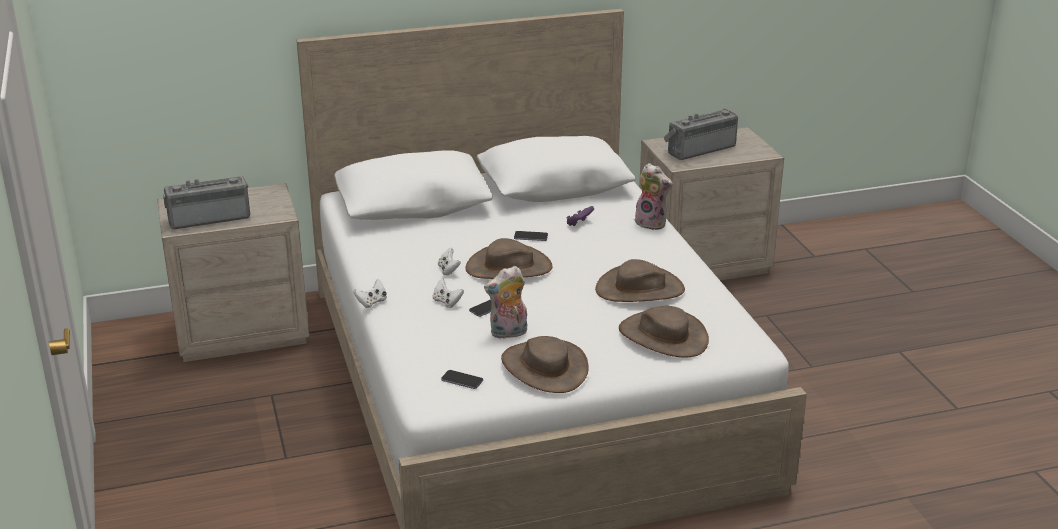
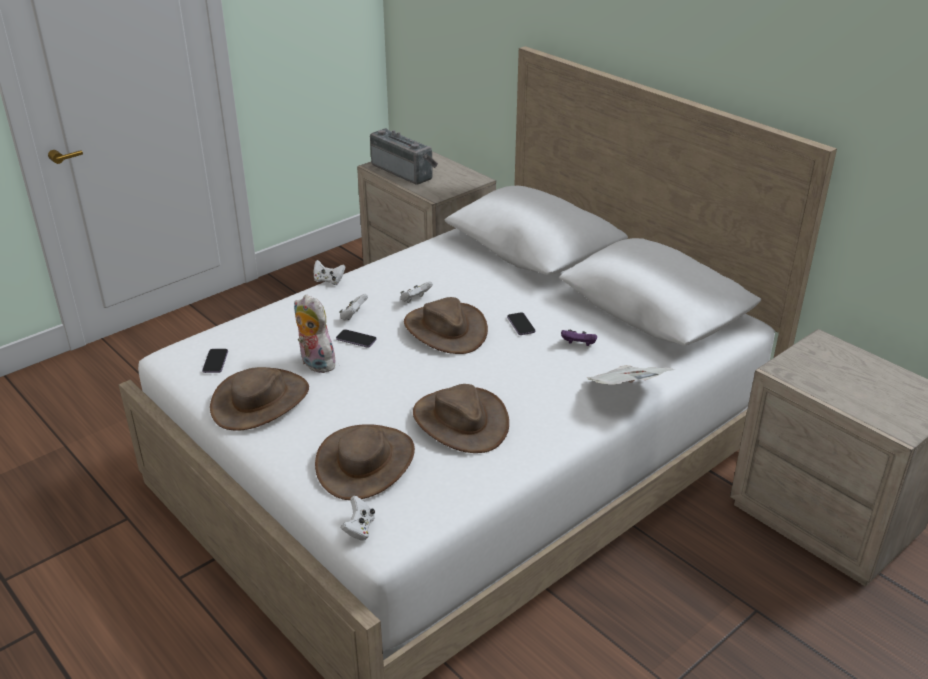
camera: 65 degrees right, 5 degrees up
plush toy [635,163,672,230] -> newspaper [587,365,675,385]
radio [664,109,738,160] -> none
none -> white game controller [341,496,375,541]

